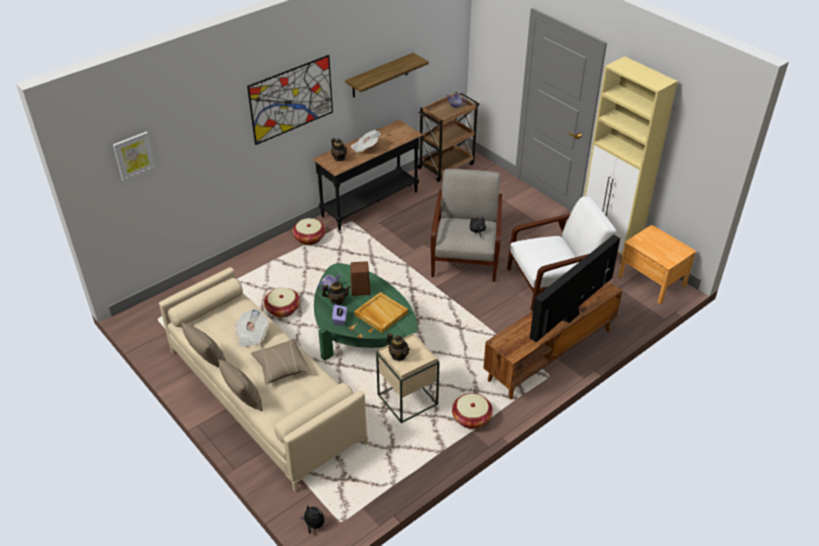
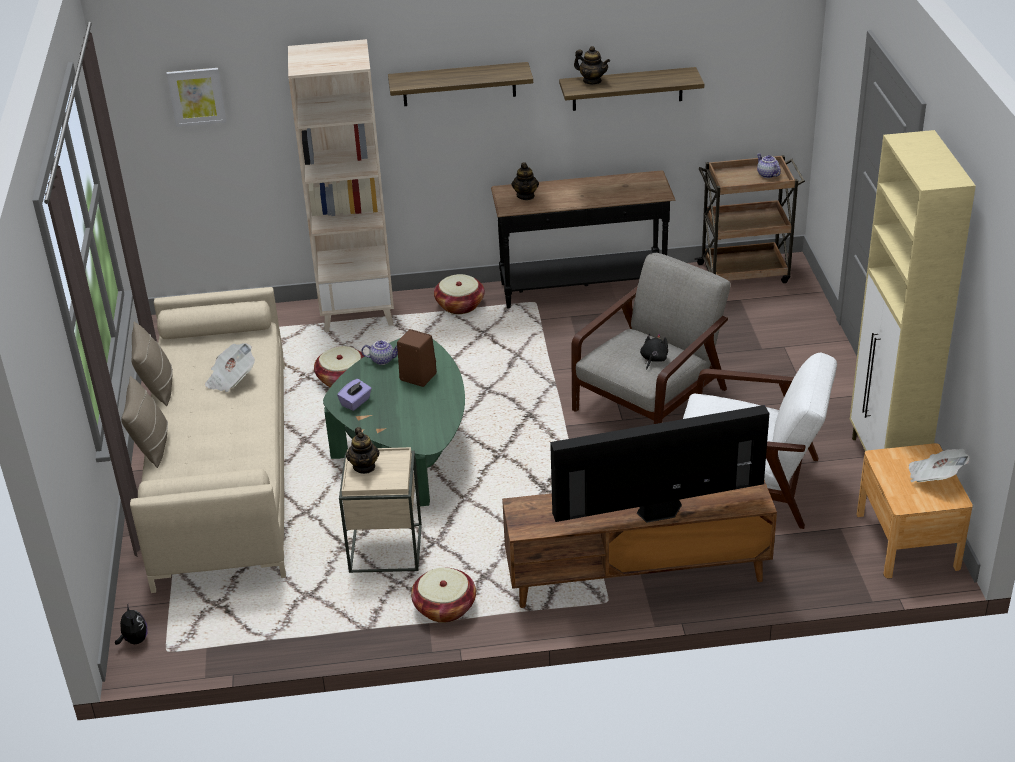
camera: 35 degrees right, 5 degrees down
picture [247,55,333,145] -> shelf [388,62,533,106]
beige pillow [251,339,310,385] -> none
teapot [322,281,351,305] -> teapot moved to [574,46,610,84]
newspaper [351,130,381,153] -> newspaper moved to [909,449,969,482]
beige tray [354,292,408,333] -> none
none -> beige bookcase [288,39,394,332]

